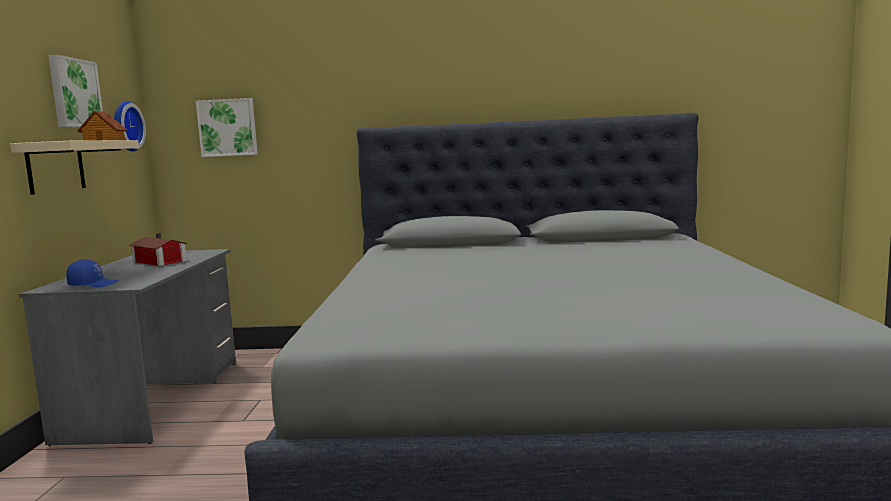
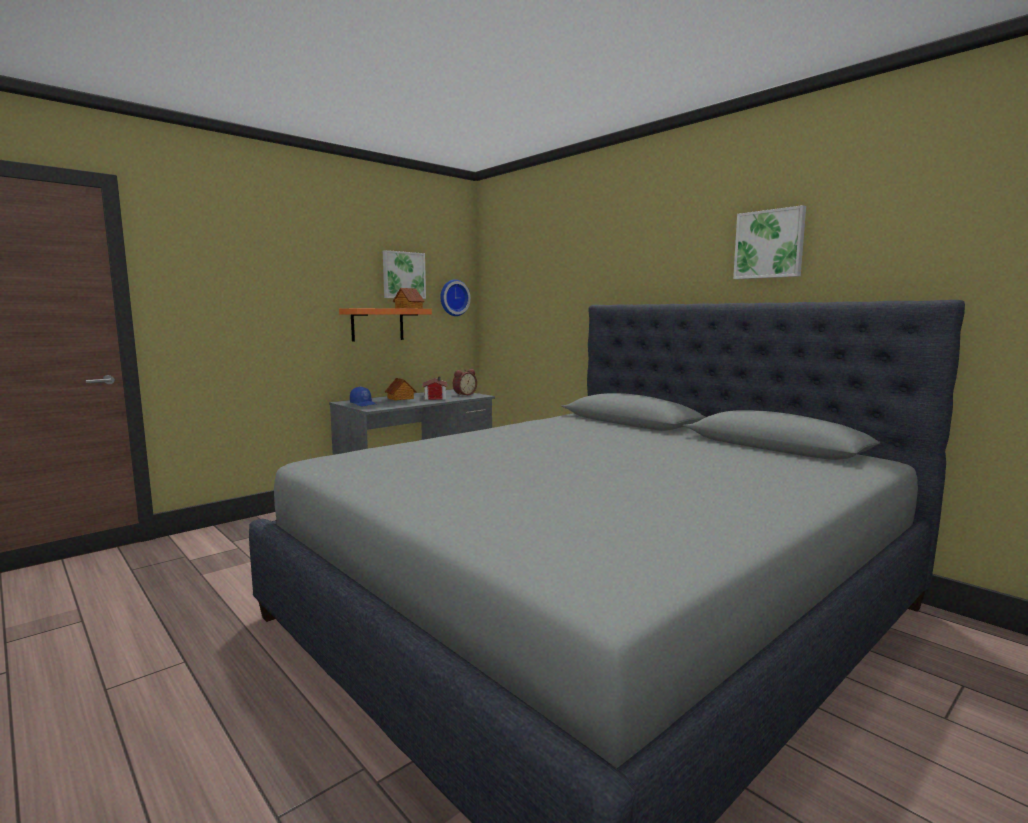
camera: 45 degrees right, 0 degrees up
beige shelf [10,140,139,195] -> orange shelf [339,308,432,342]
picture [196,98,258,157] -> picture moved to [733,205,806,279]
none -> toy house [385,378,417,401]
none -> alarm clock [453,369,477,396]

